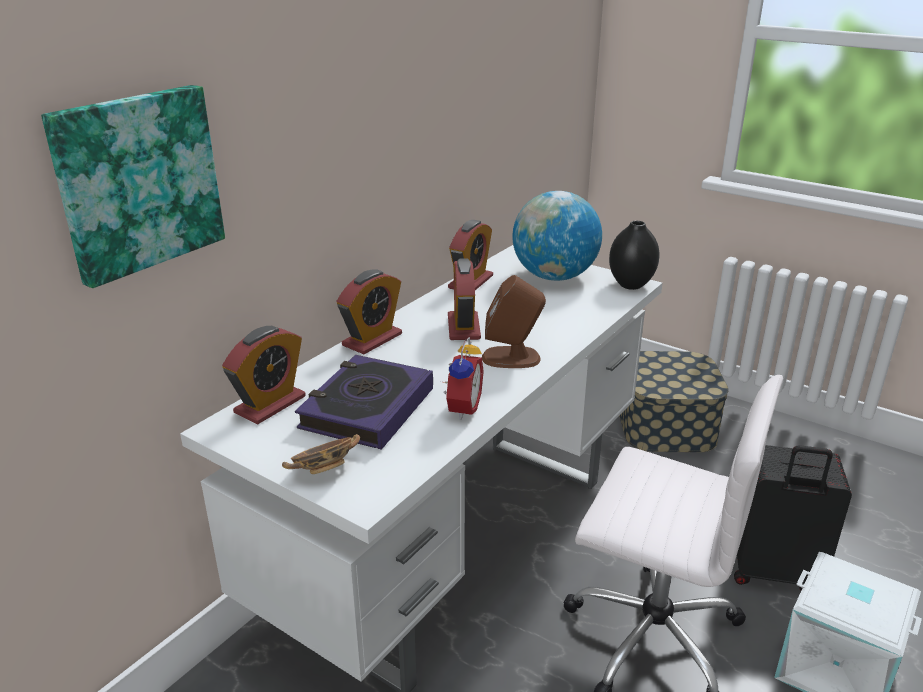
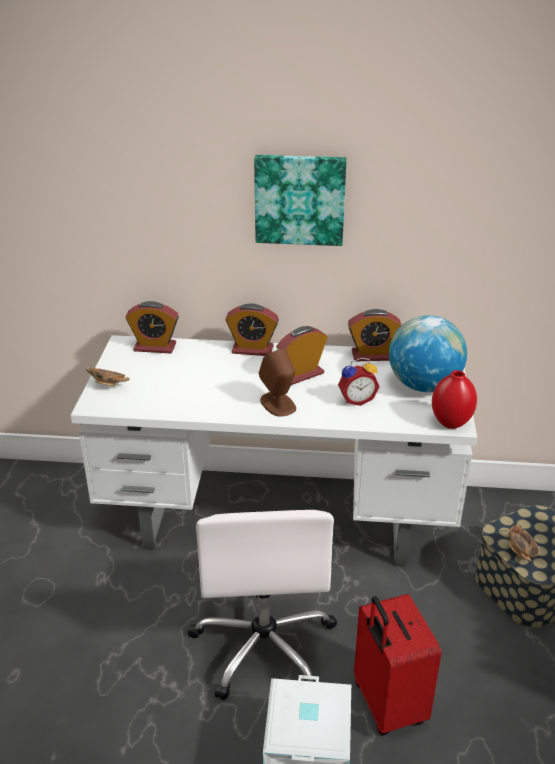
camera: 60 degrees right, 5 degrees up
picture [41,85,225,288] -> picture moved to [254,155,347,246]
book [295,355,433,450] -> none
alarm clock [444,337,484,420] -> alarm clock moved to [338,358,379,406]
black vase [609,221,659,290] -> red vase [432,370,477,429]
black suitcase [734,445,852,591] -> red suitcase [354,594,442,735]
none -> bowl [509,523,539,562]

